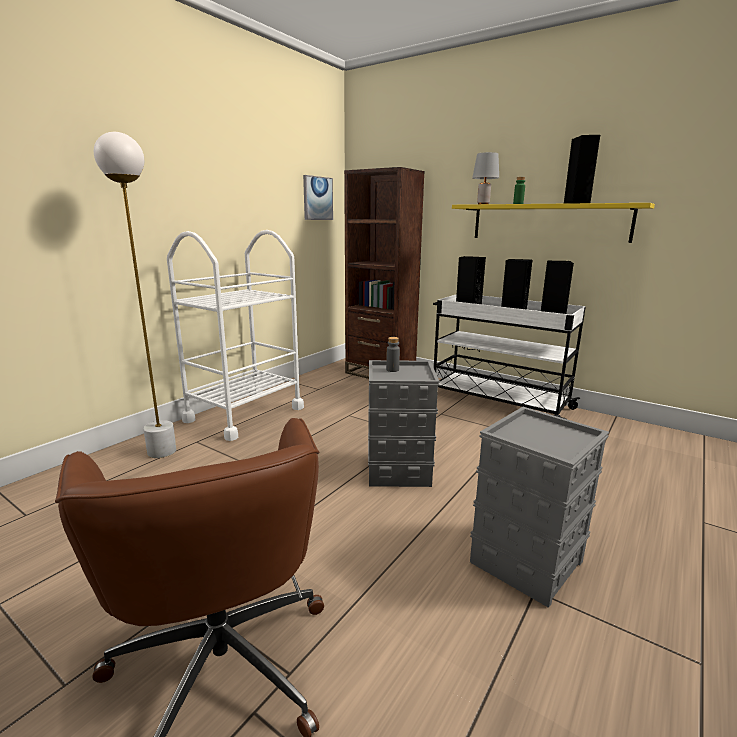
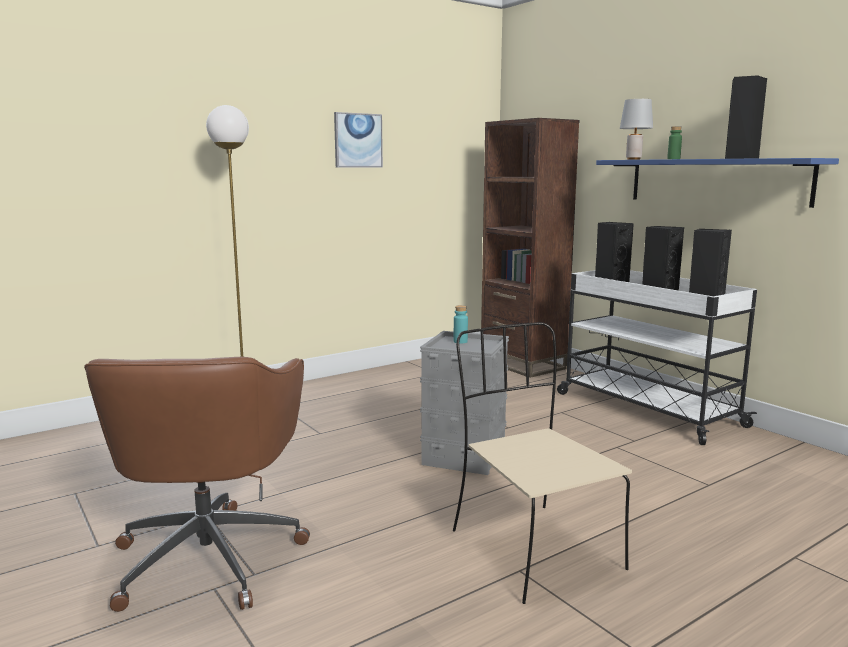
camera: 20 degrees right, 5 degrees down
white cart [167,230,304,441] -> none
picture [303,175,333,220] -> picture moved to [334,112,383,168]
grey bottle [386,337,400,372] -> turquoise bottle [454,305,468,344]
yellow shelf [452,203,655,243] -> blue shelf [596,158,839,208]
grey storage box [470,407,609,608] -> beige chair [453,322,632,604]

